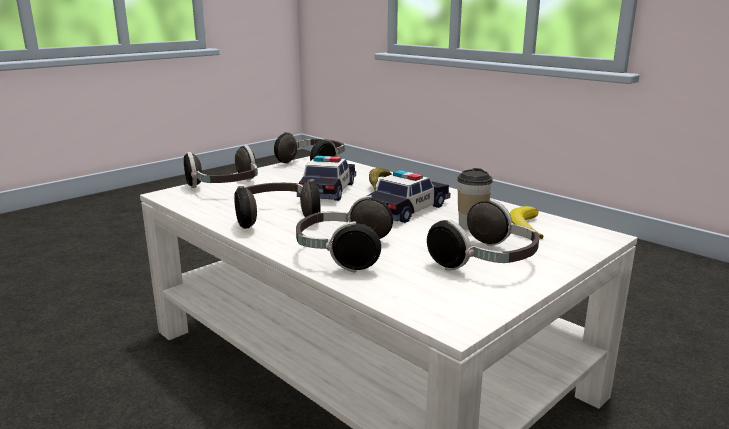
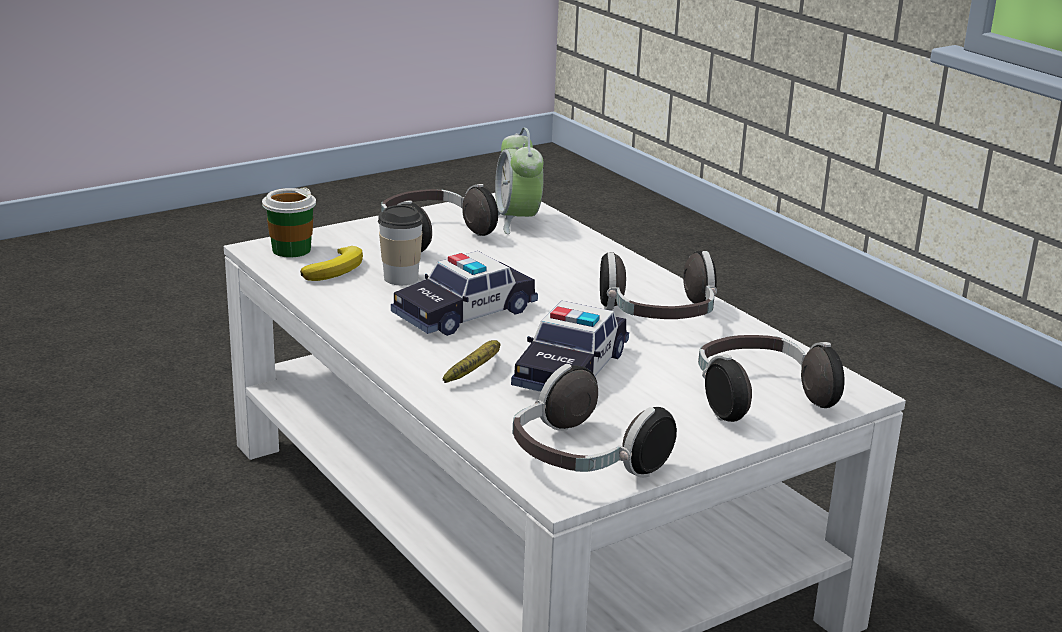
camera: 170 degrees left, 5 degrees up
headphones [296,195,393,272] -> none
none -> cup [262,187,316,257]
none -> alarm clock [495,128,544,234]

